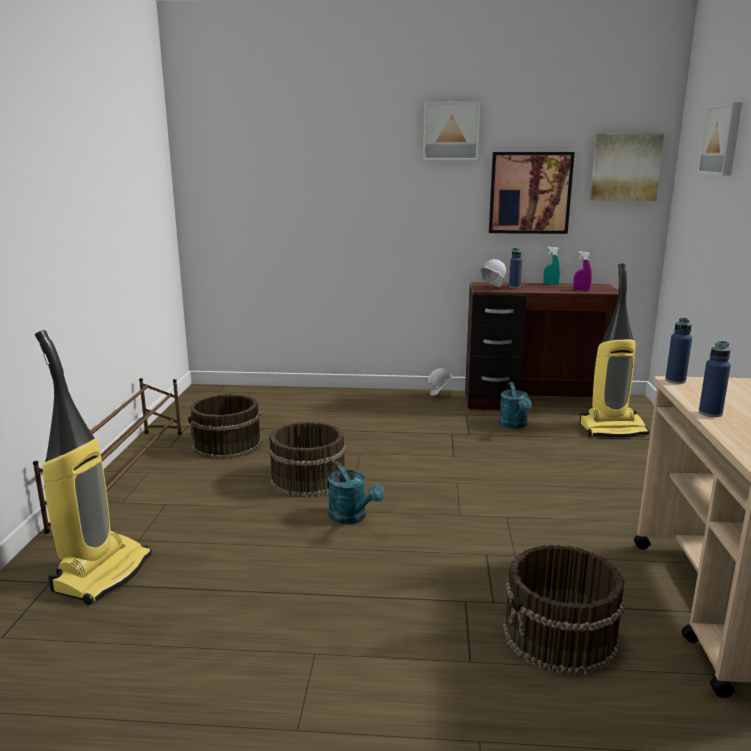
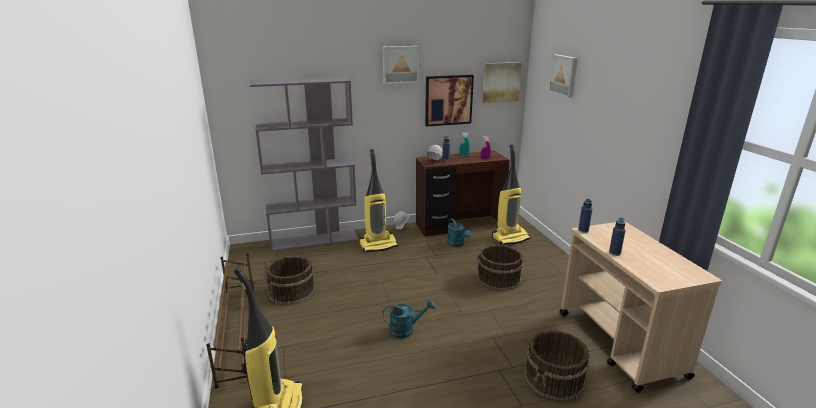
camera: 20 degrees left, 5 degrees up
brown bucket [269,421,346,497] -> brown bucket moved to [477,245,523,291]
turquoise watering can [327,460,385,524] -> turquoise watering can turned 45 degrees counterclockwise [383,299,435,338]
none -> grey bookcase [250,77,358,252]
none -> vacuum cleaner [359,149,398,252]

